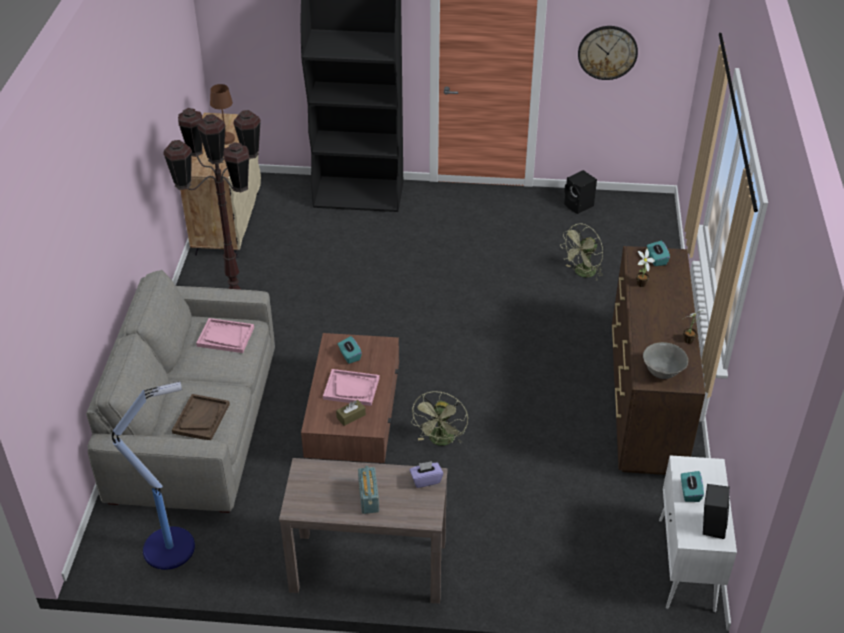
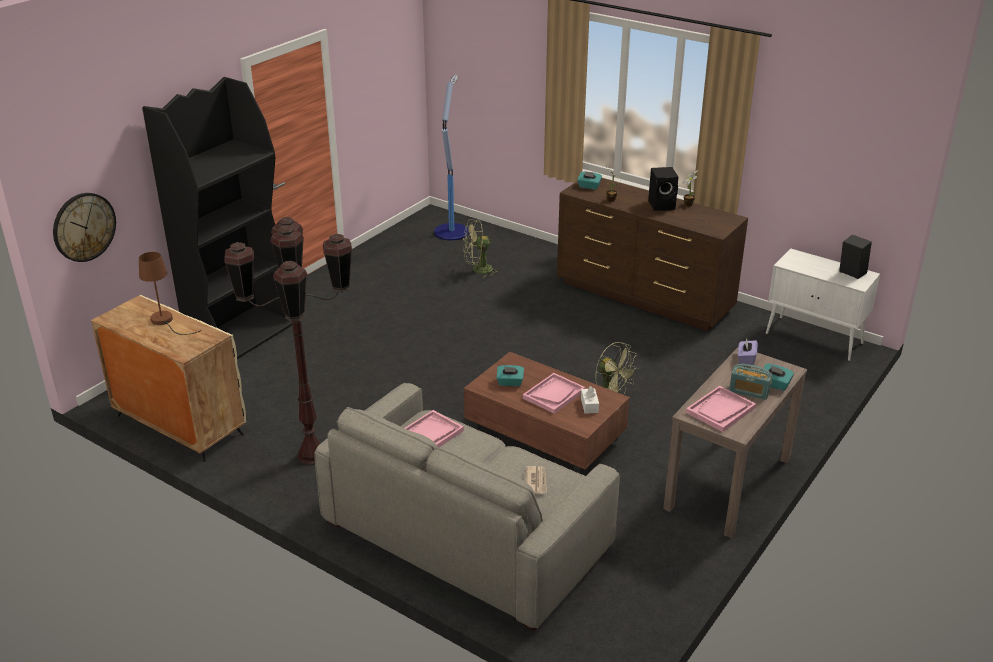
camera: 60 degrees left, 10 degrees down
floor lamp [112,382,195,570] -> floor lamp moved to [434,75,469,241]
brown tray [172,394,230,440] -> newspaper [525,466,547,494]
brown tissue box [336,400,366,426] -> white tissue box [581,386,599,414]
green fan [560,224,603,281] -> green fan turned 90 degrees clockwise [463,220,500,278]
black speaker [564,170,597,214] -> black speaker moved to [648,167,679,211]
wall clock [578,26,638,80] -> wall clock moved to [53,193,116,262]
grey bowl [643,342,688,379] -> none
turquoise tissue box [681,471,704,502] -> turquoise tissue box moved to [762,364,794,391]
none -> pink tray [686,386,756,432]

